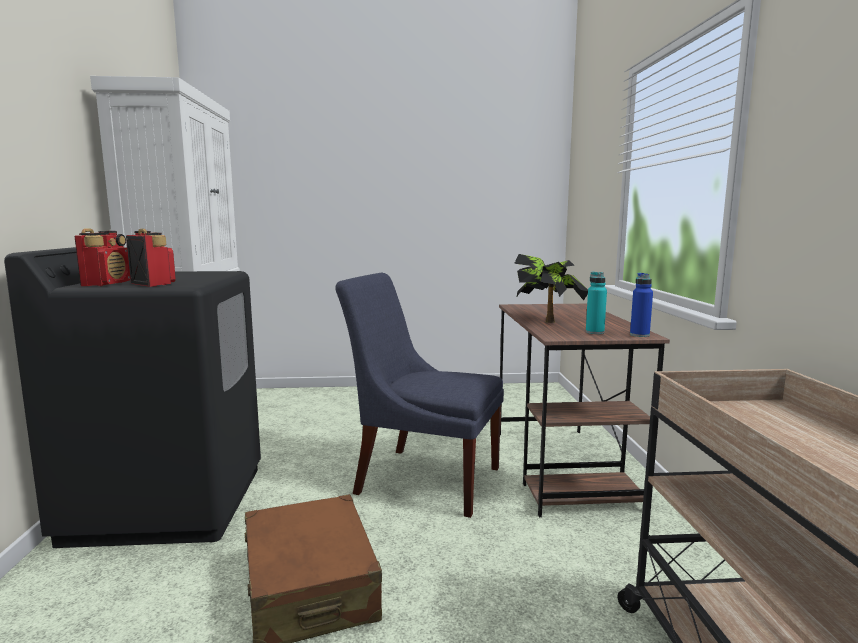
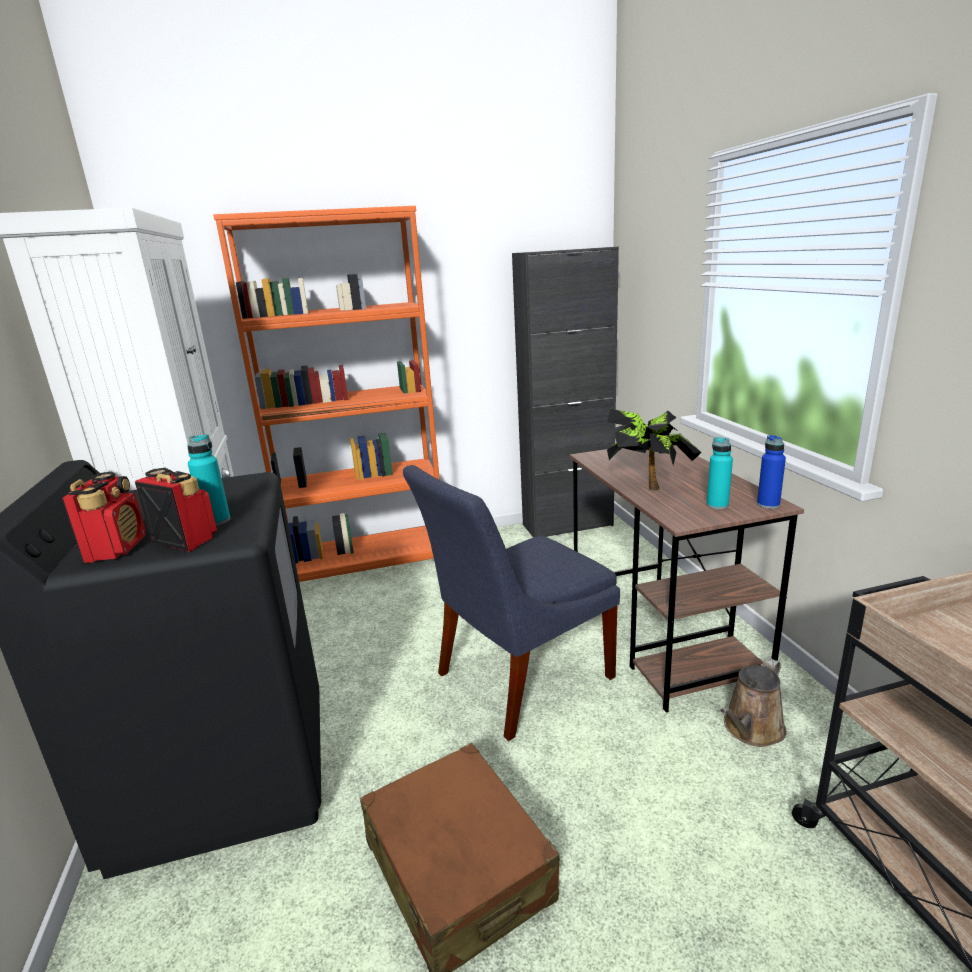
camera: 10 degrees left, 10 degrees up
blue chair [335,273,504,518] -> blue chair turned 45 degrees counterclockwise [403,465,620,741]
none -> turquoise bottle [187,434,230,526]
none -> orange bookcase [213,206,440,582]
none -> black cabinet [512,247,619,538]
none -> brown watering can [720,658,787,747]

